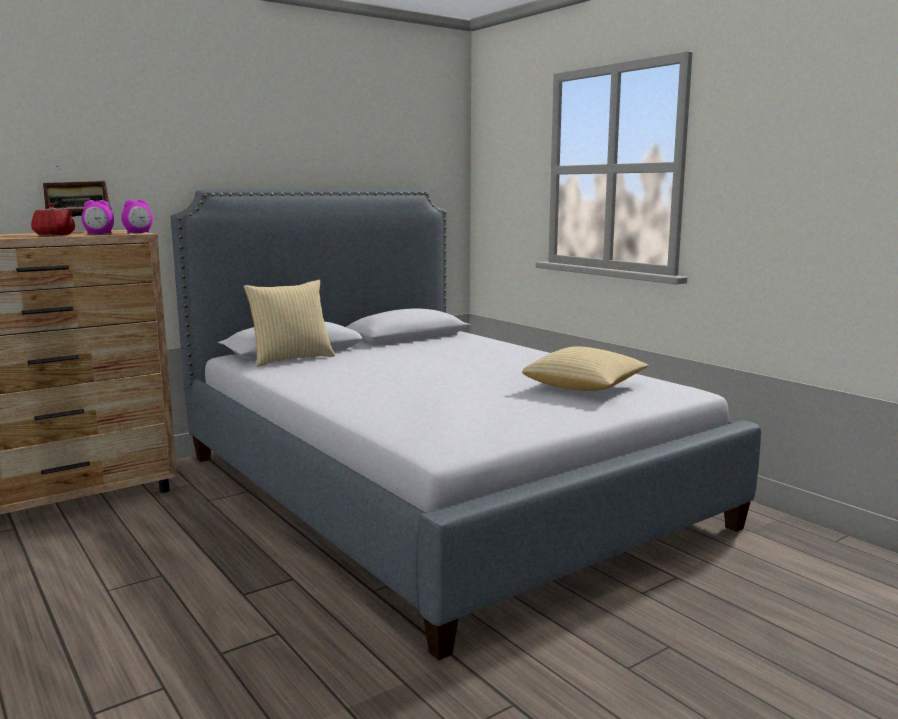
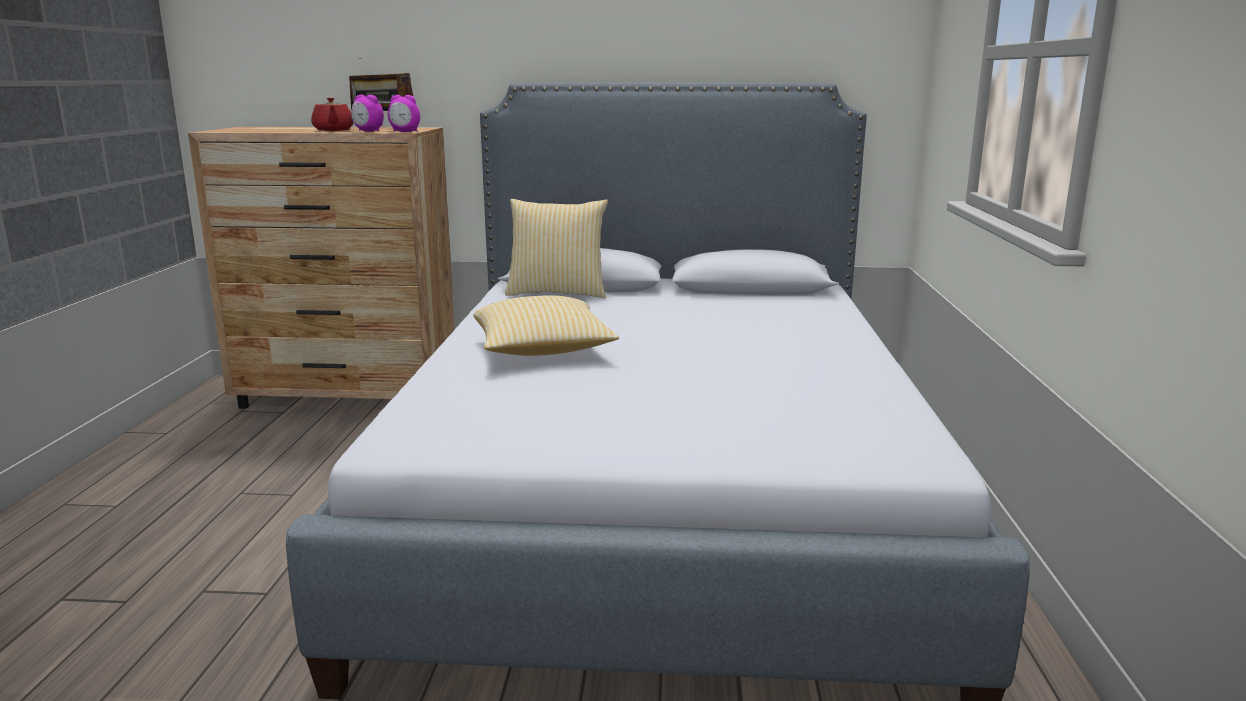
camera: 40 degrees right, 5 degrees up
pillow [522,347,649,391] -> pillow moved to [473,295,619,356]

